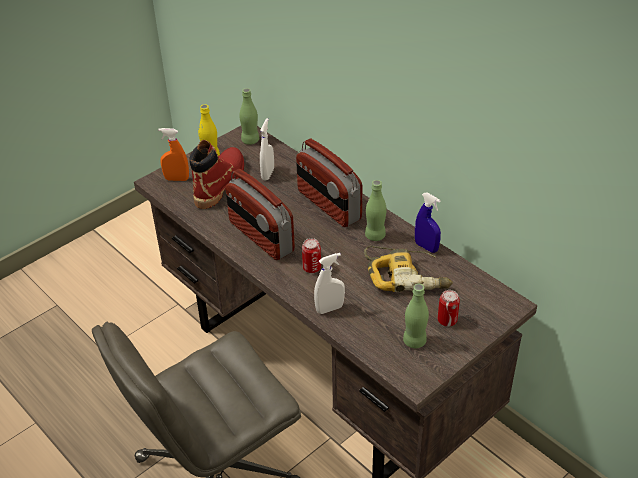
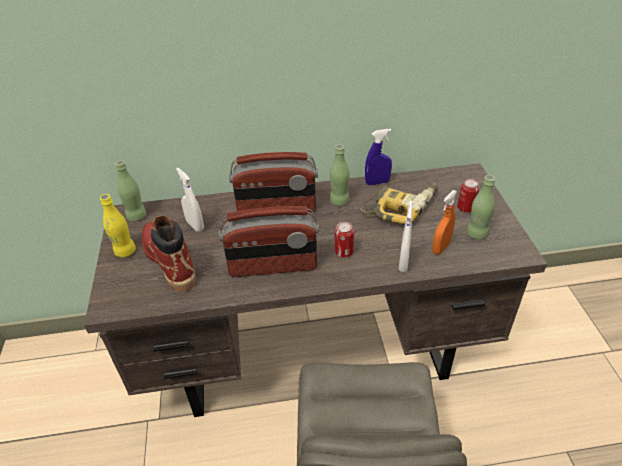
camera: 55 degrees left, 0 degrees up
orange spray bottle [158,128,189,181] -> orange spray bottle moved to [432,190,457,255]

